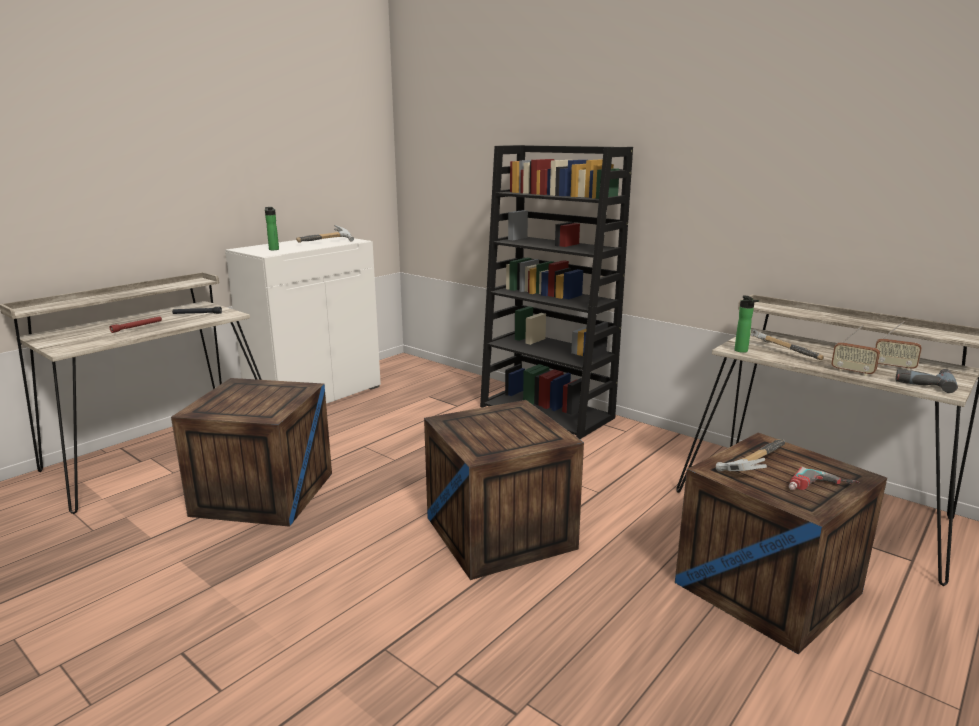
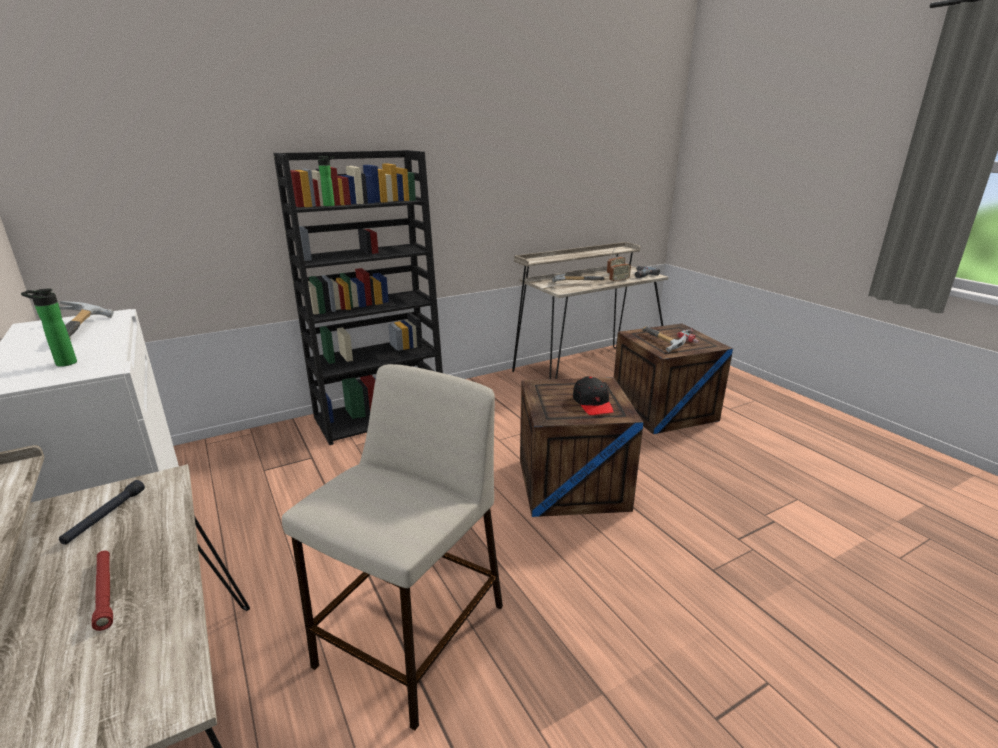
camera: 70 degrees left, 5 degrees up
crate [171,378,332,527] -> beige stool [282,364,503,730]
bottle [734,295,759,353] -> bottle moved to [317,156,335,206]
none -> black cap [573,376,614,415]

